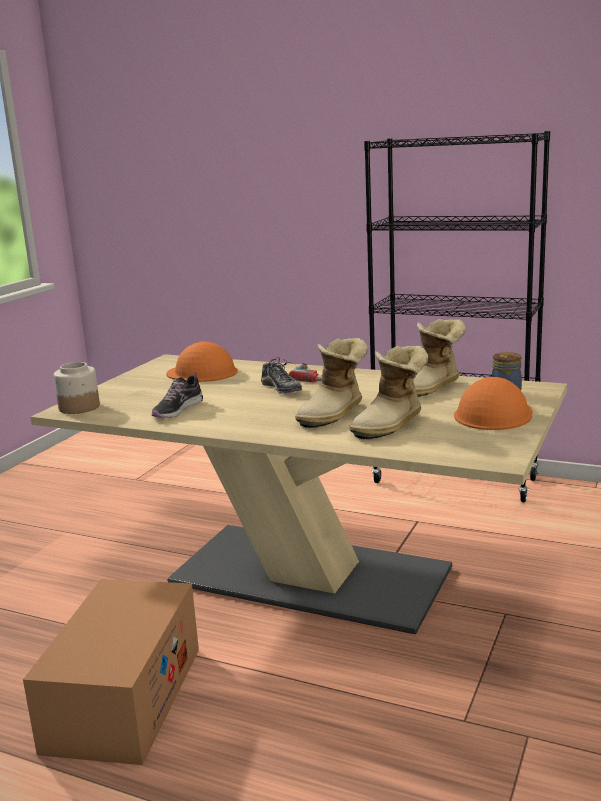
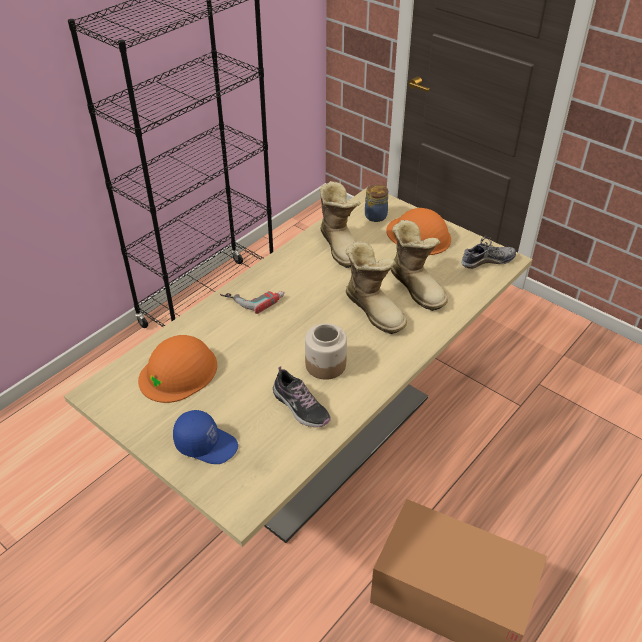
camera: 75 degrees left, 25 degrees up
jar [54,362,100,414] -> jar moved to [305,323,347,380]
shoe [261,357,302,394] -> shoe moved to [461,236,516,269]
none -> blue cap [173,410,238,464]

